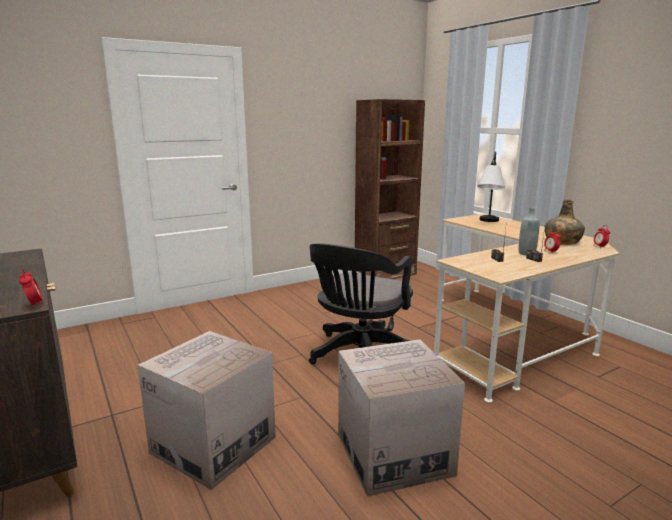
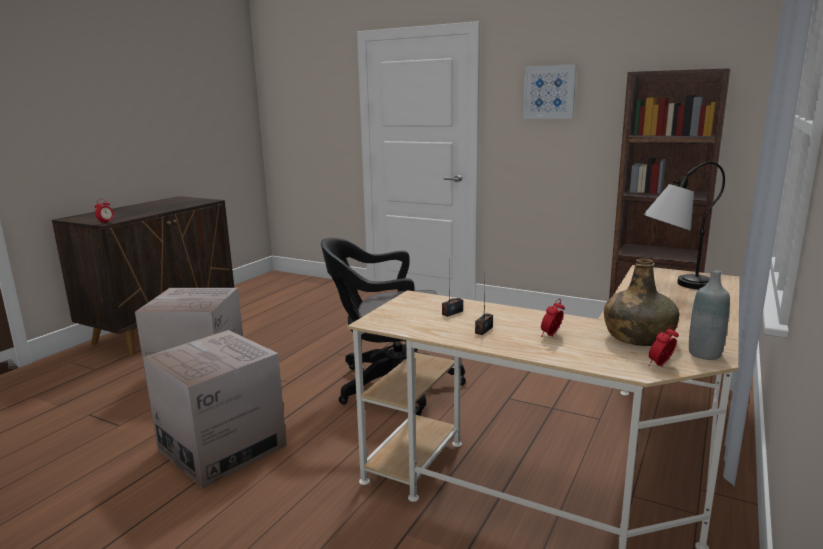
camera: 60 degrees right, 0 degrees up
grey bottle [518,207,539,256] -> grey bottle moved to [689,270,730,360]
none -> picture [523,64,577,119]

